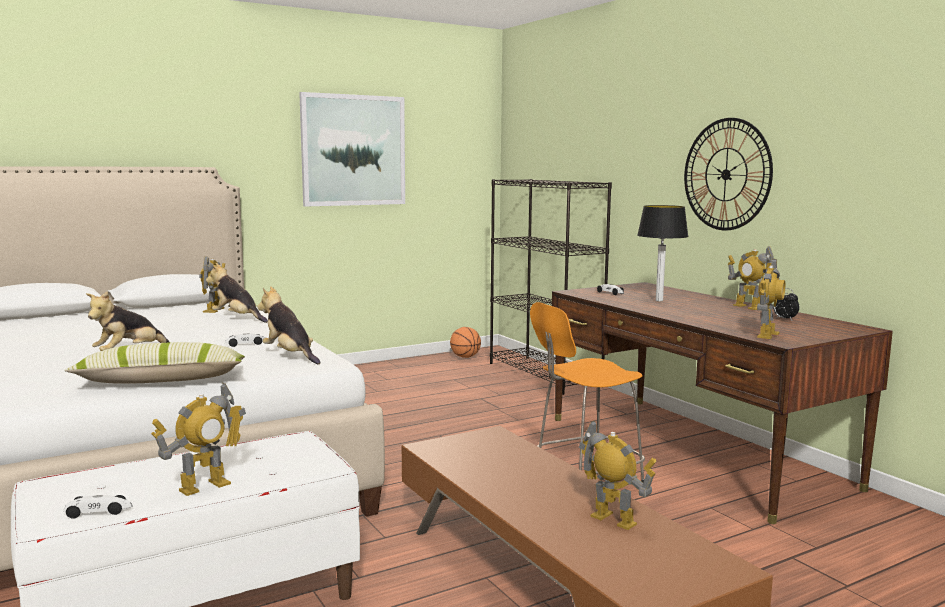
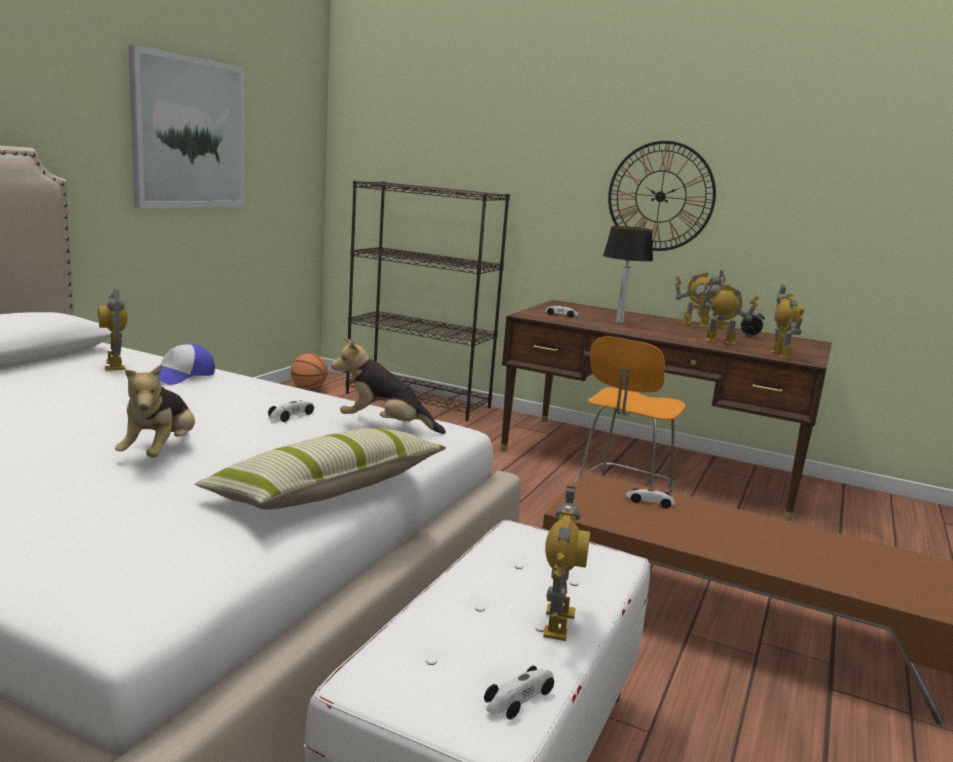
camera: 35 degrees left, 5 degrees up
plush toy [206,263,268,323] -> cap [159,344,215,385]
toy robot [579,420,656,530] -> toy robot moved to [695,277,759,345]
none -> toy car [625,488,676,509]

